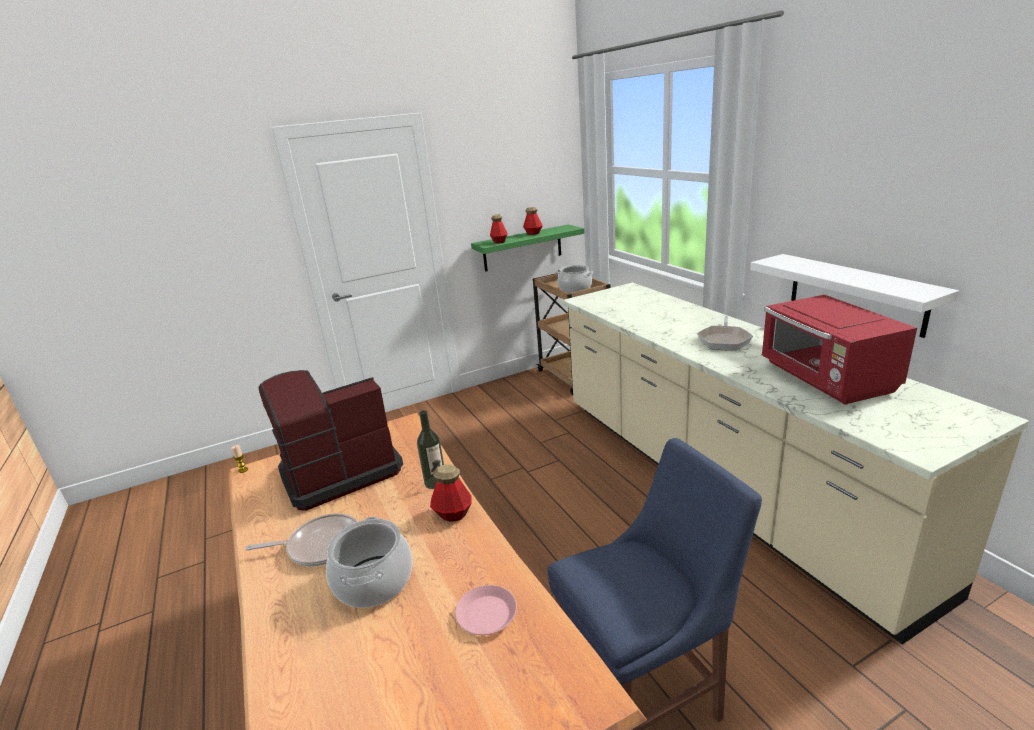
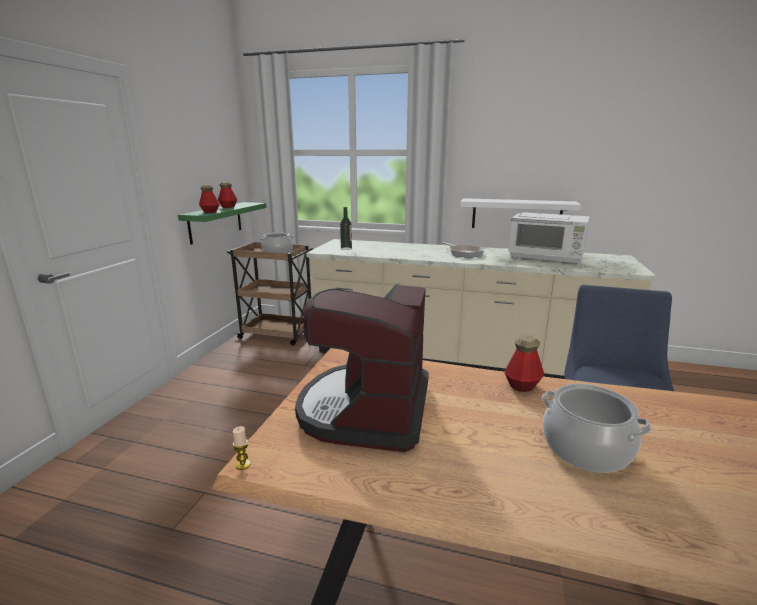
camera: 50 degrees left, 5 degrees down
frying pan [245,513,358,566] -> none
bottle [417,410,444,489] -> bottle moved to [340,207,352,250]
pink plate [455,585,517,635] -> none
red microwave [761,295,917,405] -> white microwave [508,212,590,264]

